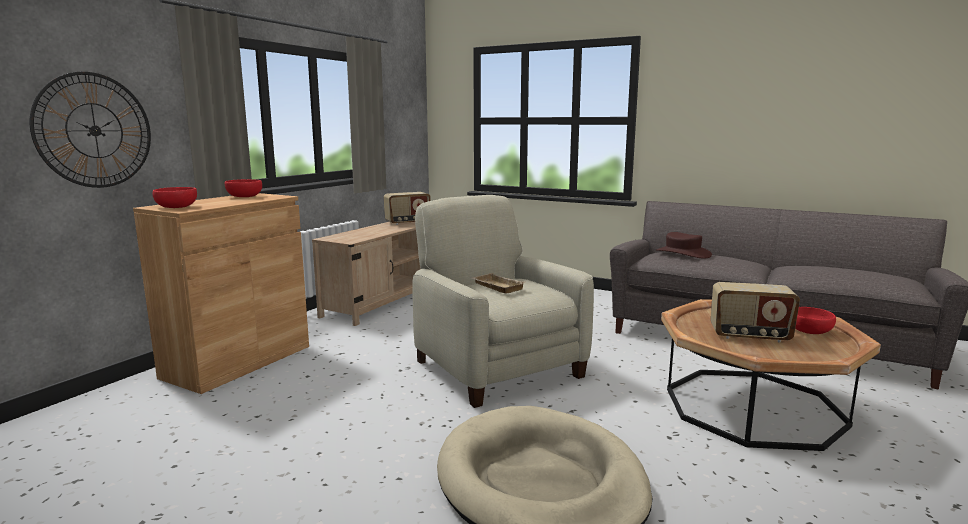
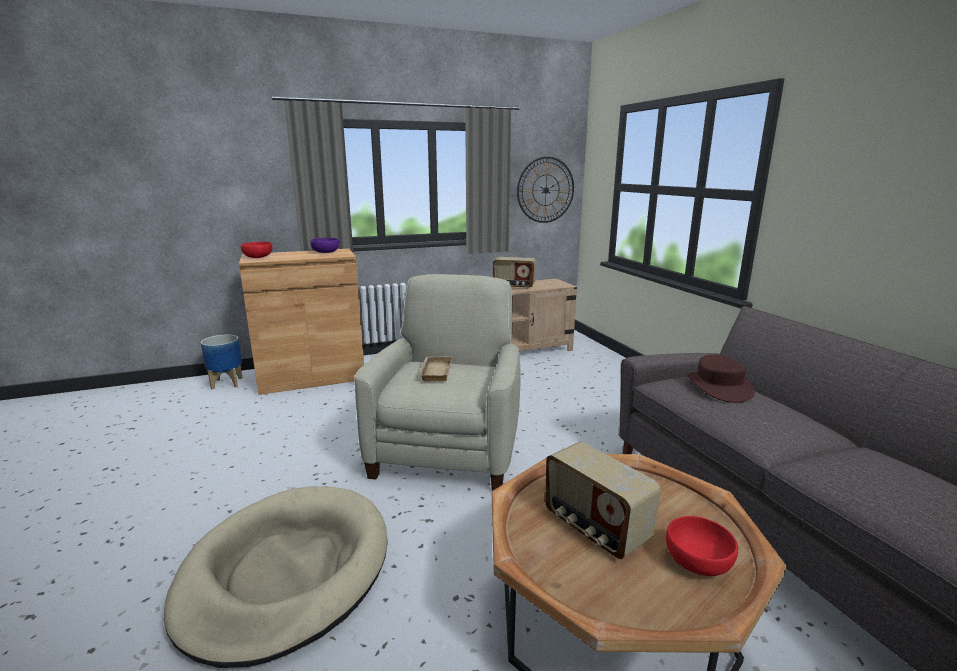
camera: 40 degrees right, 5 degrees up
wall clock [30,72,151,188] -> wall clock moved to [517,157,574,223]
red bowl [225,179,262,197] -> purple bowl [310,238,339,253]
none -> planter [201,335,242,389]

